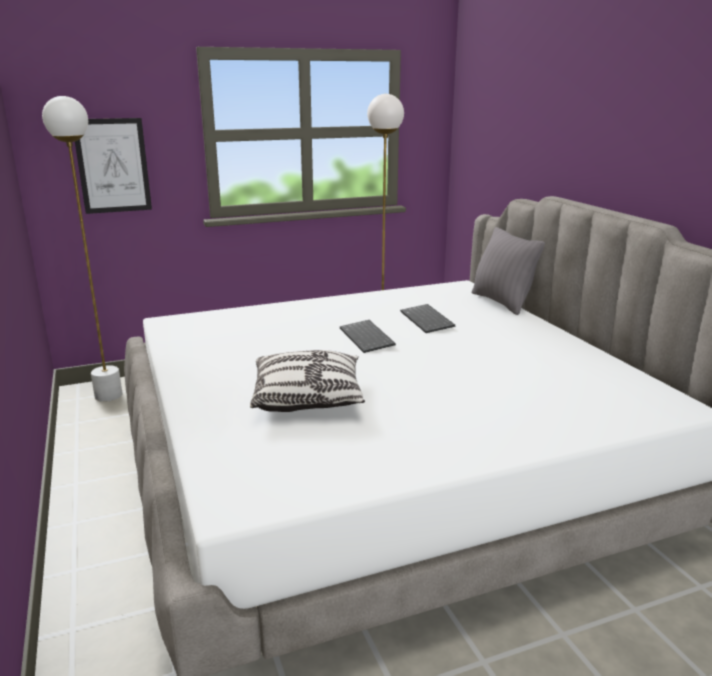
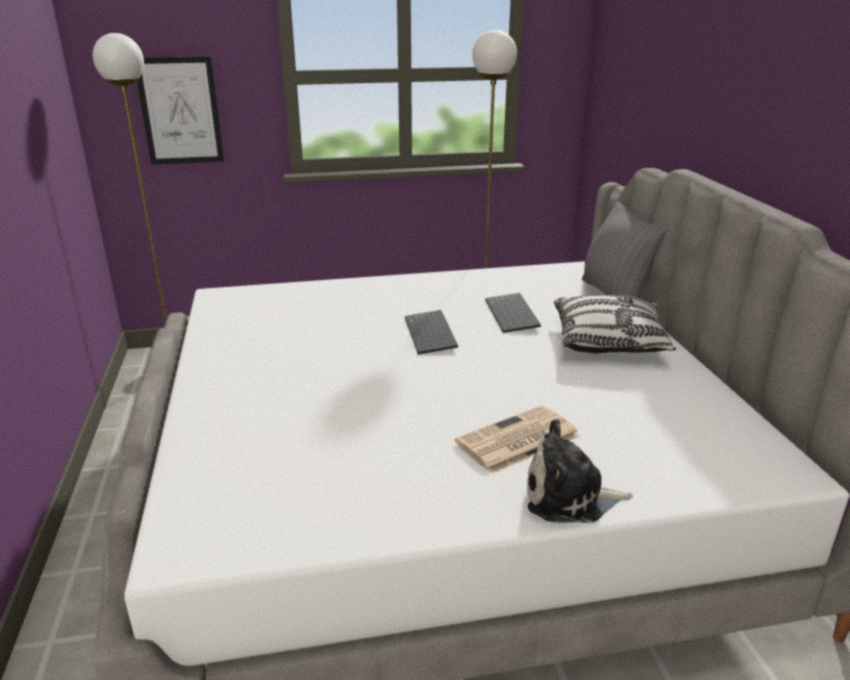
camera: 10 degrees right, 5 degrees up
pillow [250,350,365,412] -> pillow moved to [554,295,676,353]
none -> newspaper [455,405,580,474]
none -> plush toy [527,419,633,523]

